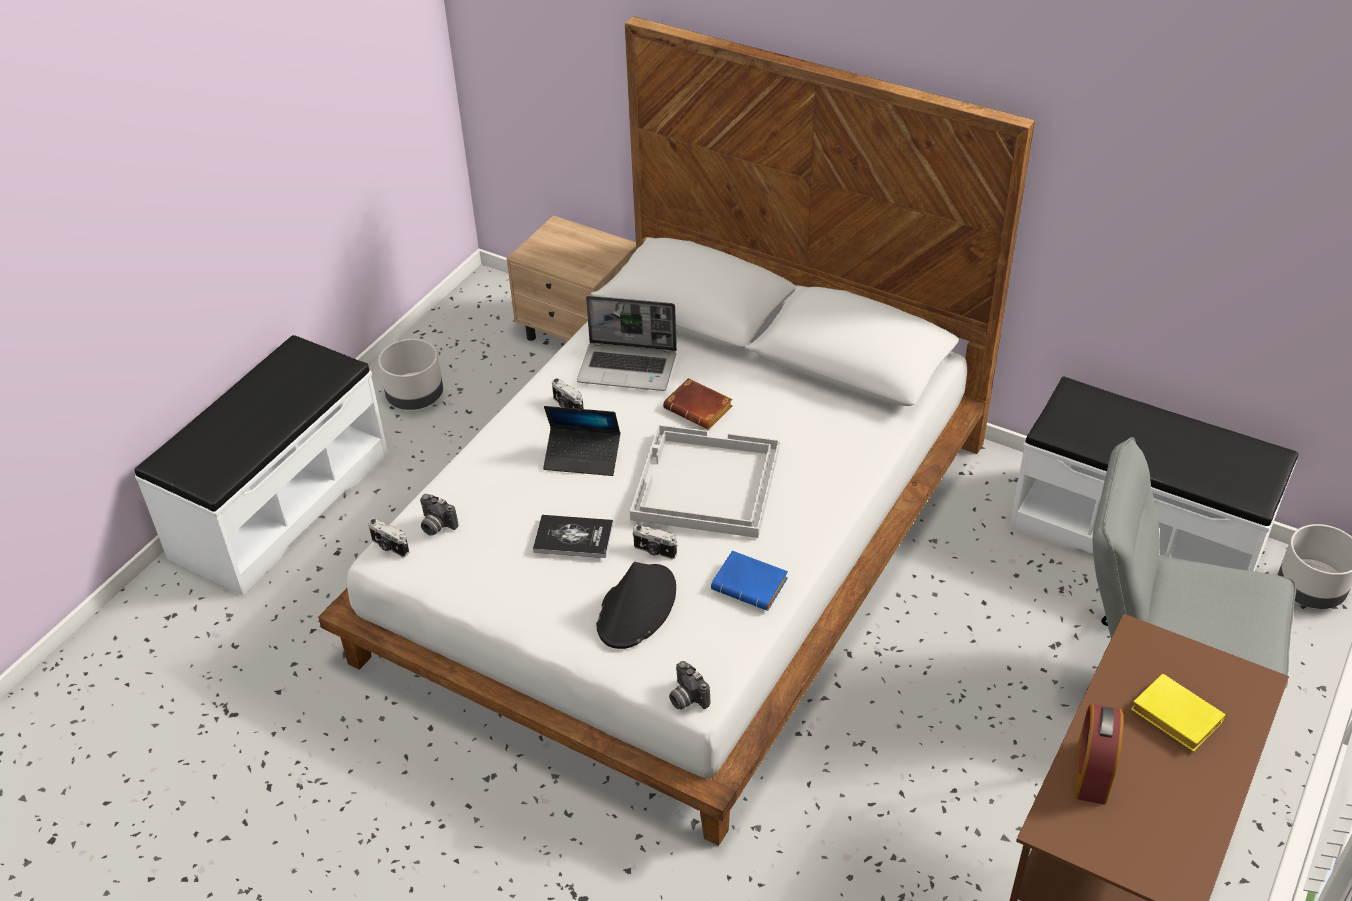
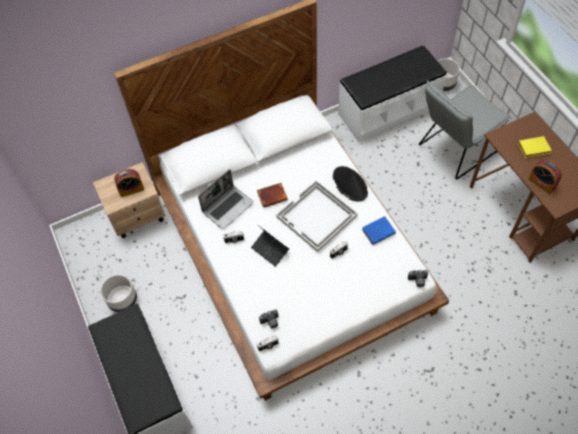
camera: 55 degrees left, 15 degrees up
book [533,515,613,558] -> none
laptop [543,406,620,476] -> laptop turned 90 degrees clockwise [251,225,289,267]
black hat [596,562,676,649] -> black hat moved to [333,166,368,202]
none -> alarm clock [114,169,144,197]

